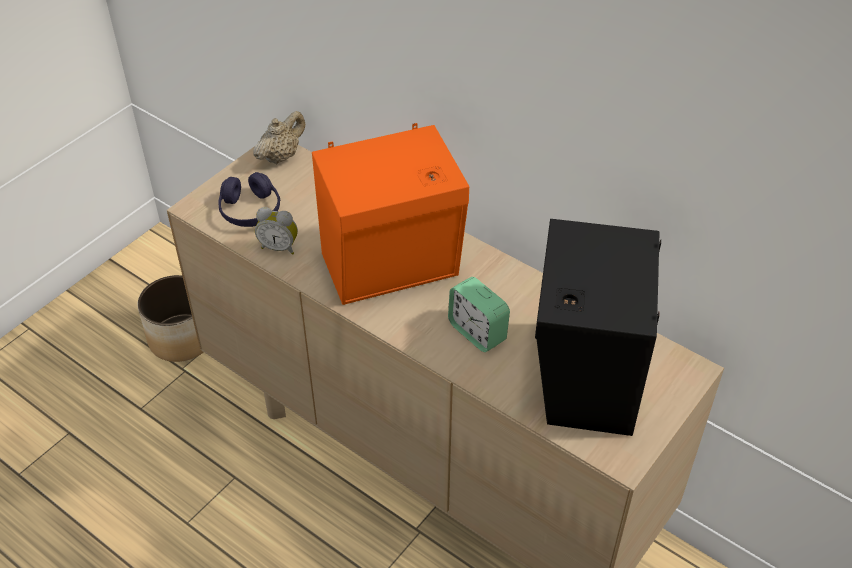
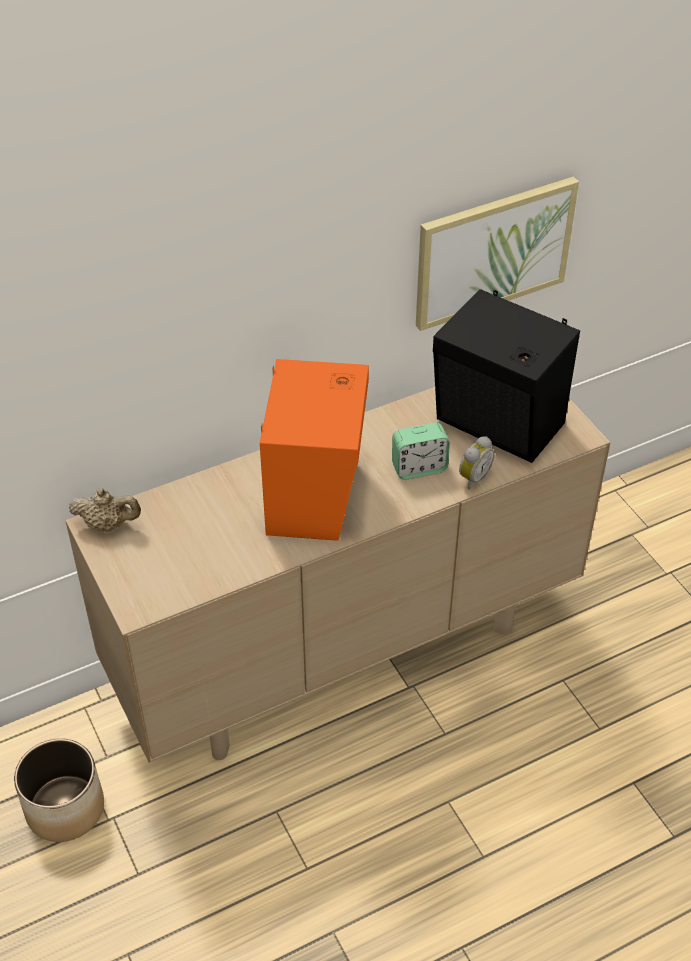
camera: 65 degrees left, 0 degrees up
purple headphones [218,172,280,227] -> none
beige teapot [253,111,305,164] -> beige teapot turned 120 degrees clockwise [69,488,141,532]
alarm clock [255,207,298,255] -> alarm clock moved to [459,436,494,490]
none -> picture [416,177,579,331]

